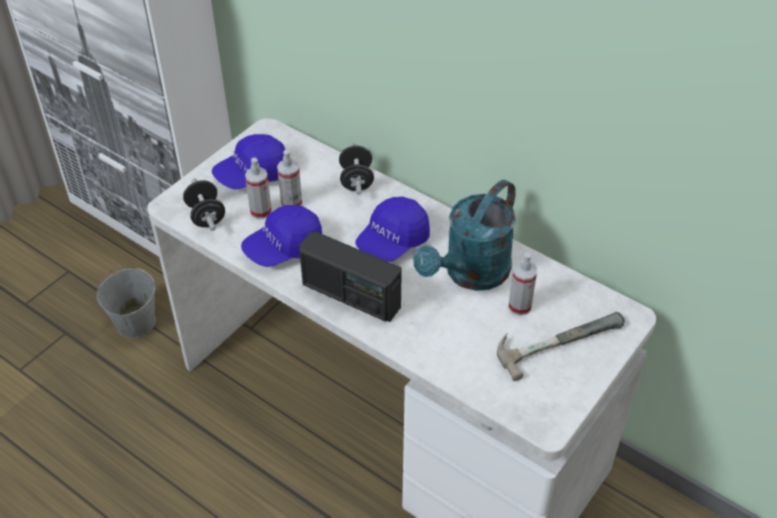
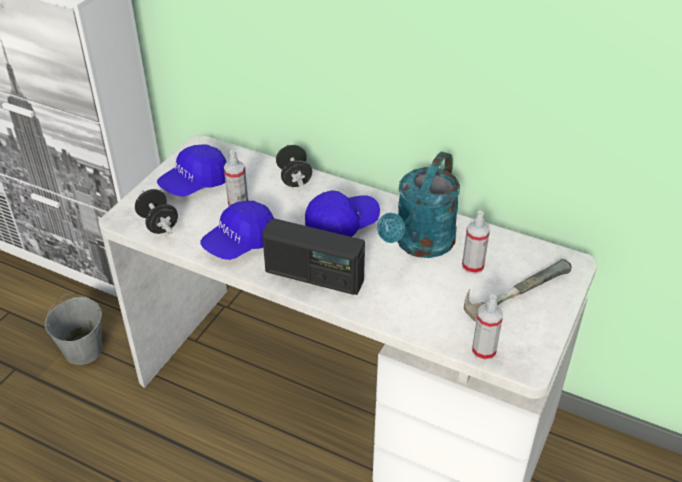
camera: 10 degrees left, 5 degrees down
spray bottle [245,158,272,219] -> spray bottle moved to [472,294,503,361]
blue cap [355,196,430,262] -> blue cap turned 150 degrees counterclockwise [305,190,380,237]

